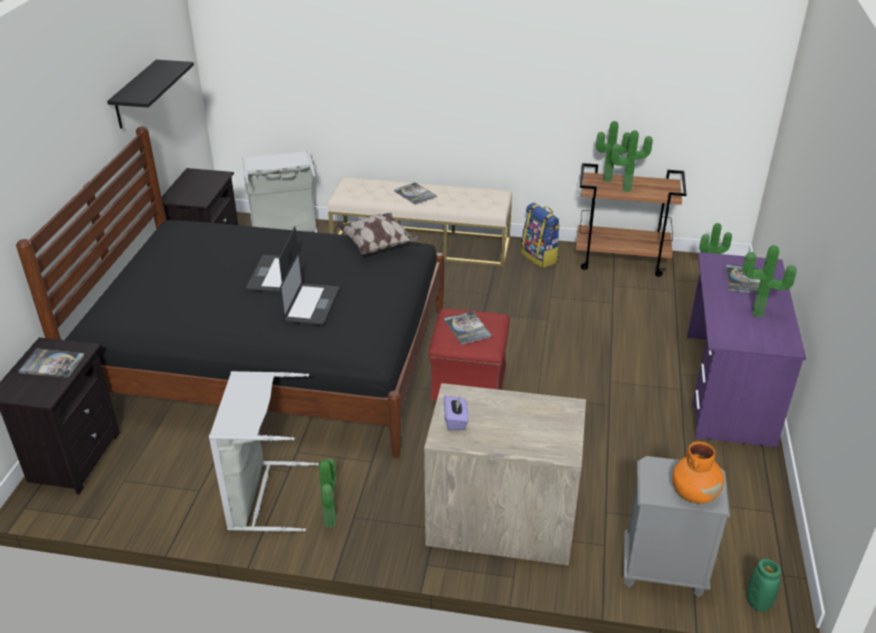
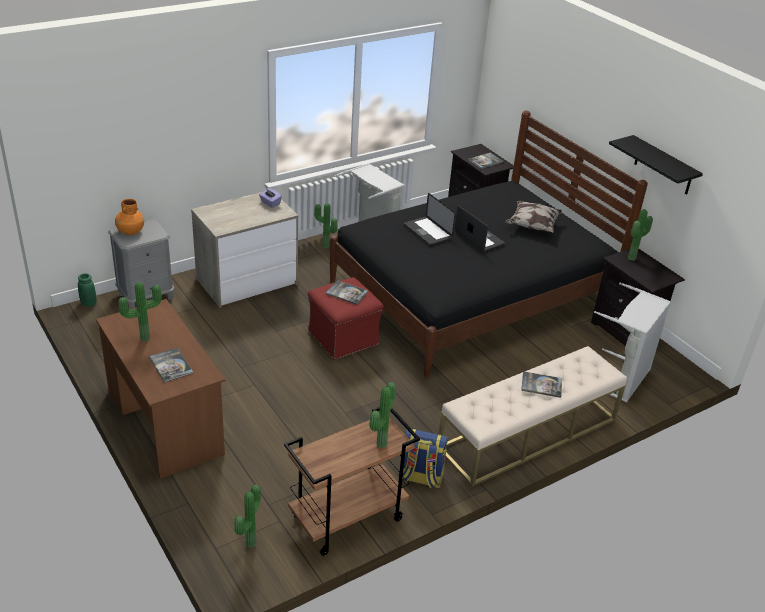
camera: 135 degrees right, 0 degrees up
pillow [336,213,420,255] -> pillow moved to [505,201,562,233]
potted plant [611,130,653,192] -> potted plant moved to [628,209,653,261]
purple desk [687,252,806,448] -> brown desk [96,299,226,479]

